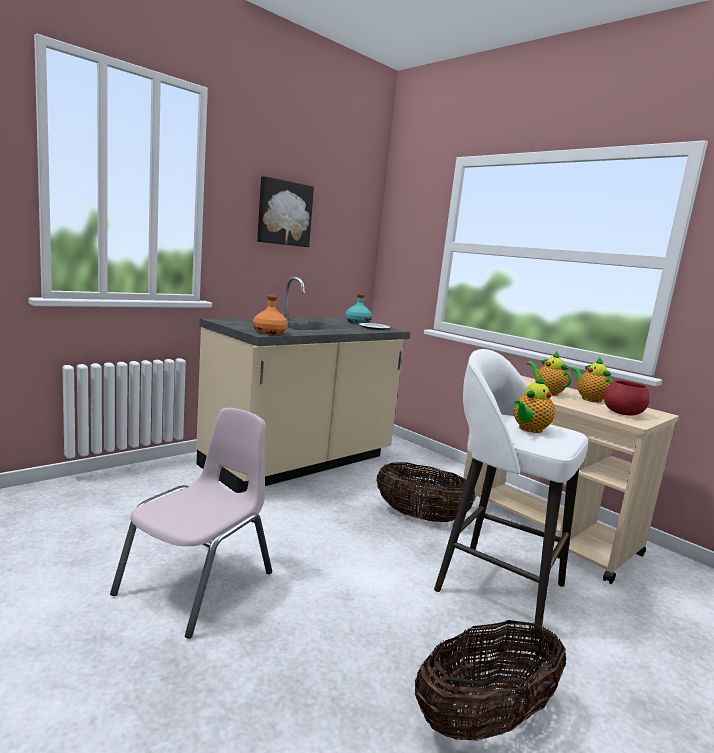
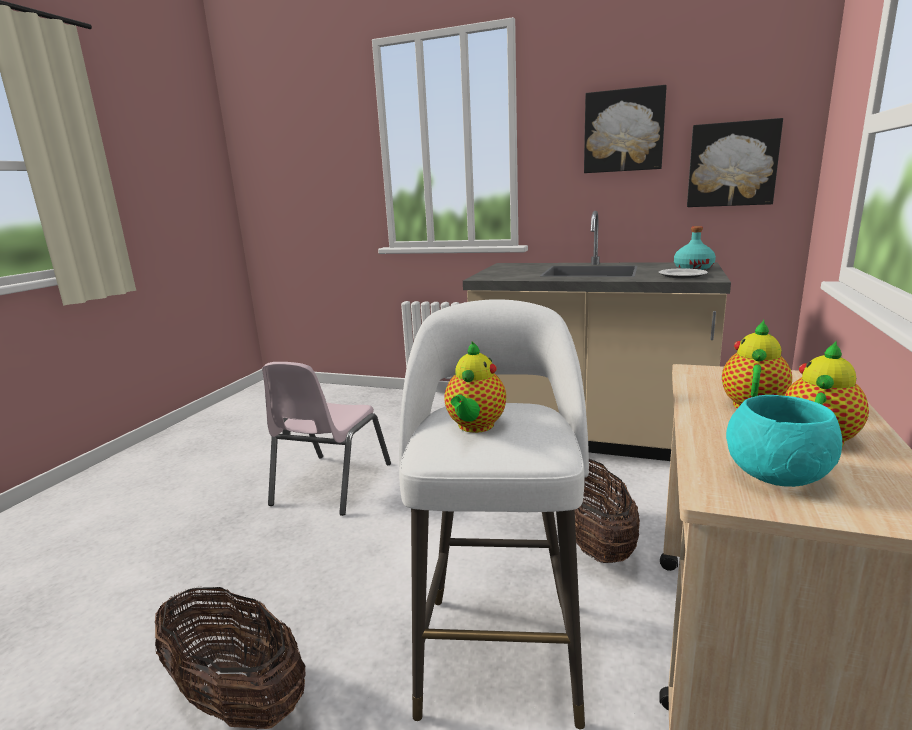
camera: 65 degrees right, 5 degrees up
pink chair [110,408,272,639] -> pink chair turned 105 degrees clockwise [262,362,391,516]
orange bottle [253,295,288,335] -> none
teapot [514,376,555,433] -> teapot turned 90 degrees counterclockwise [444,341,506,433]
red bowl [604,380,650,416] -> turquoise bowl [726,395,842,487]
none -> picture [687,118,783,207]

